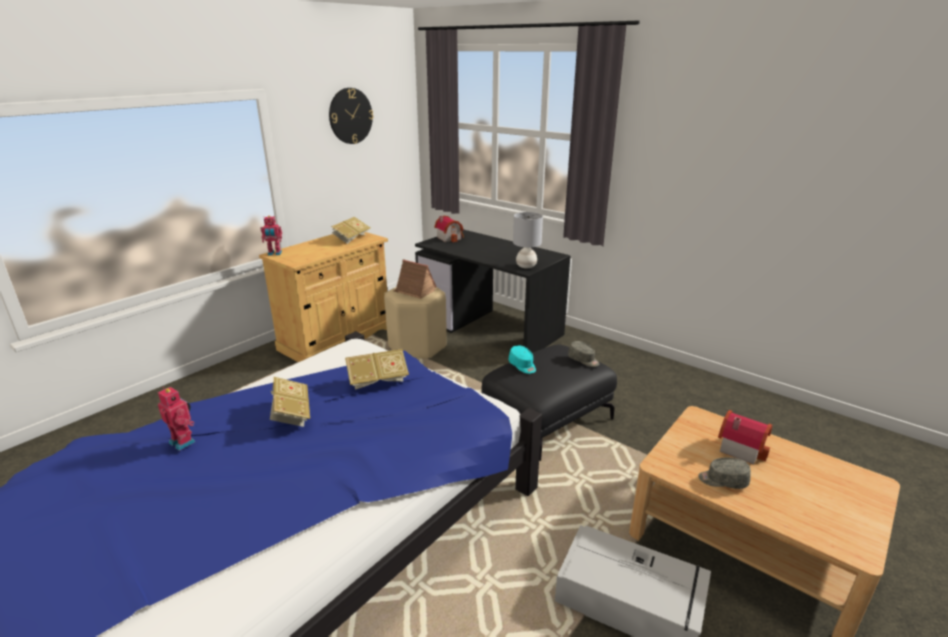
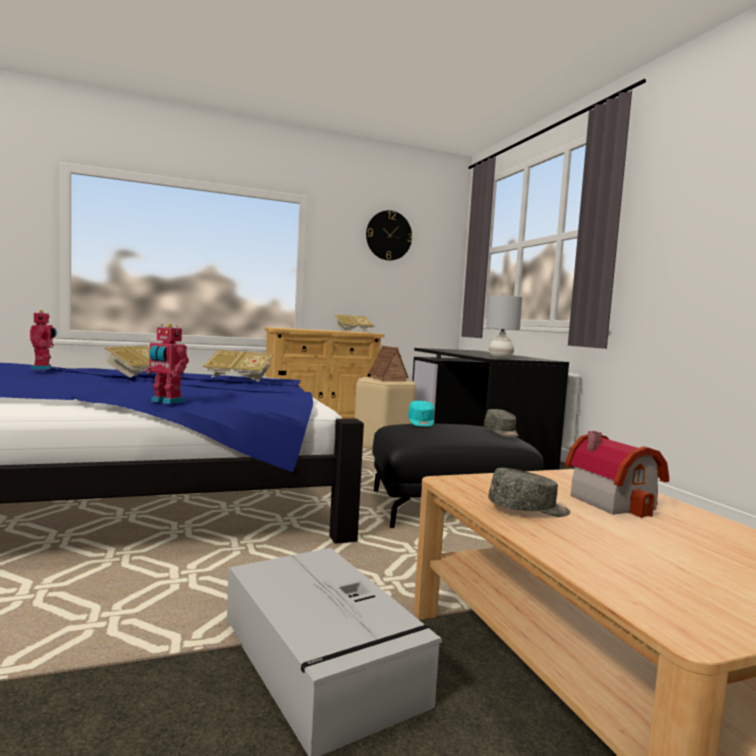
camera: 30 degrees right, 20 degrees down
toy robot [260,216,282,256] -> toy robot moved to [146,323,189,404]
toy house [434,215,464,242] -> none
grey cap [698,457,751,489] -> grey cap turned 135 degrees clockwise [488,468,570,517]

